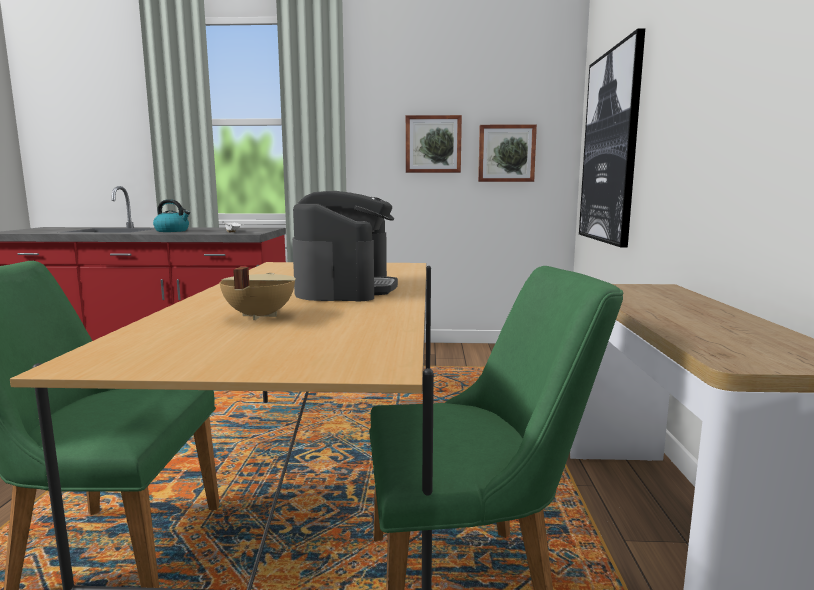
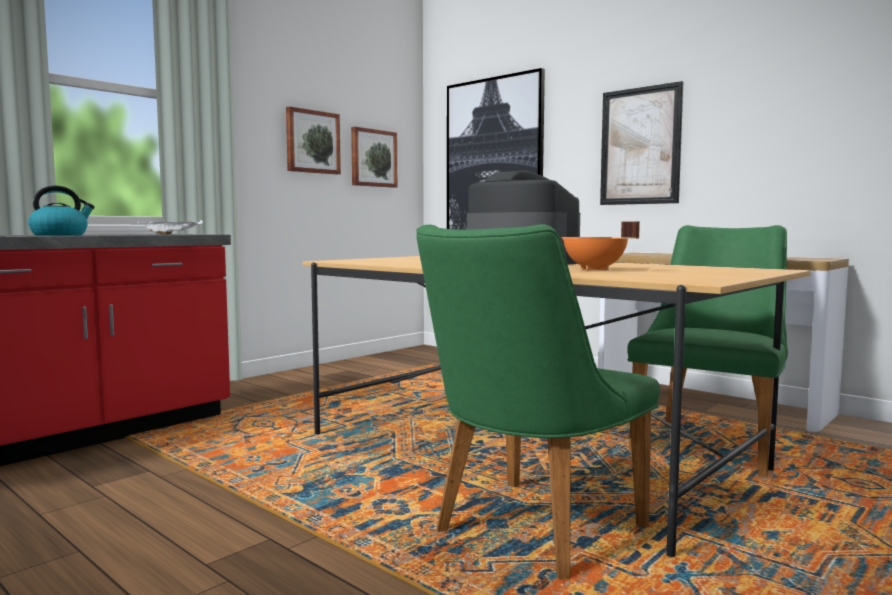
camera: 50 degrees left, 5 degrees down
beige cooking pot [220,267,296,320] -> orange cooking pot [561,222,640,270]
none -> picture [600,81,683,205]

